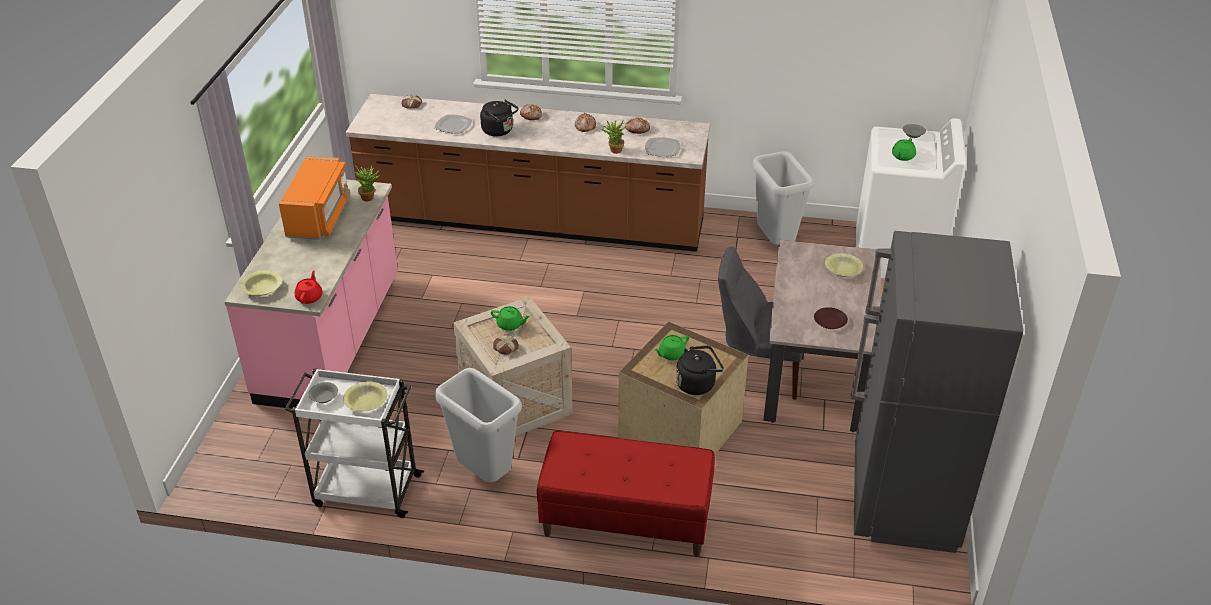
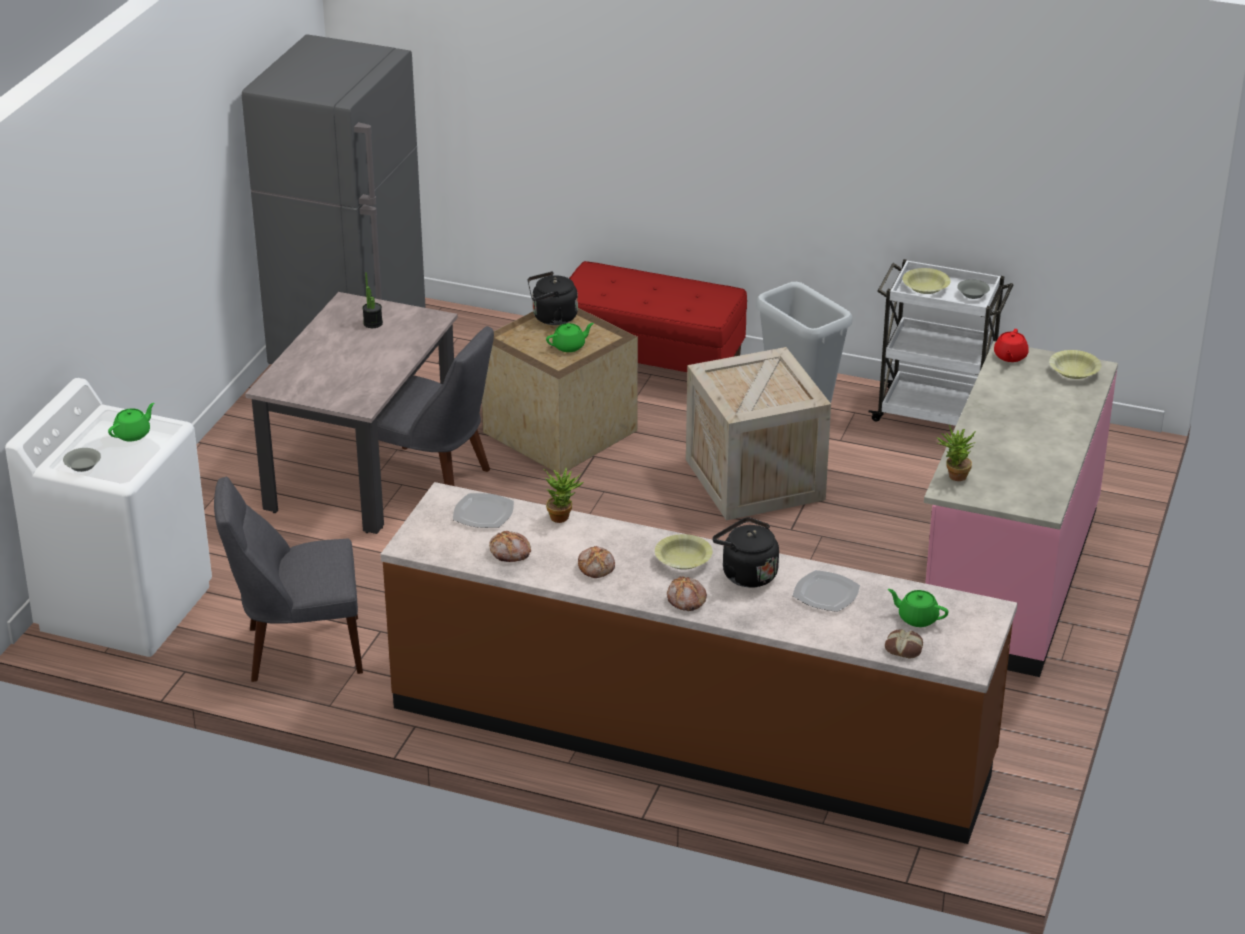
camera: 170 degrees left, 5 degrees down
orange microwave [279,156,350,240] -> none
green teapot [491,306,530,331] -> green teapot moved to [888,589,948,627]
bread [493,334,519,355] -> none
grey trash can [752,151,814,245] -> grey chair [214,477,363,682]
brown plate [814,307,848,329] -> potted plant [362,272,383,328]
yellow bowl [825,253,863,277] -> yellow bowl moved to [655,534,713,570]

